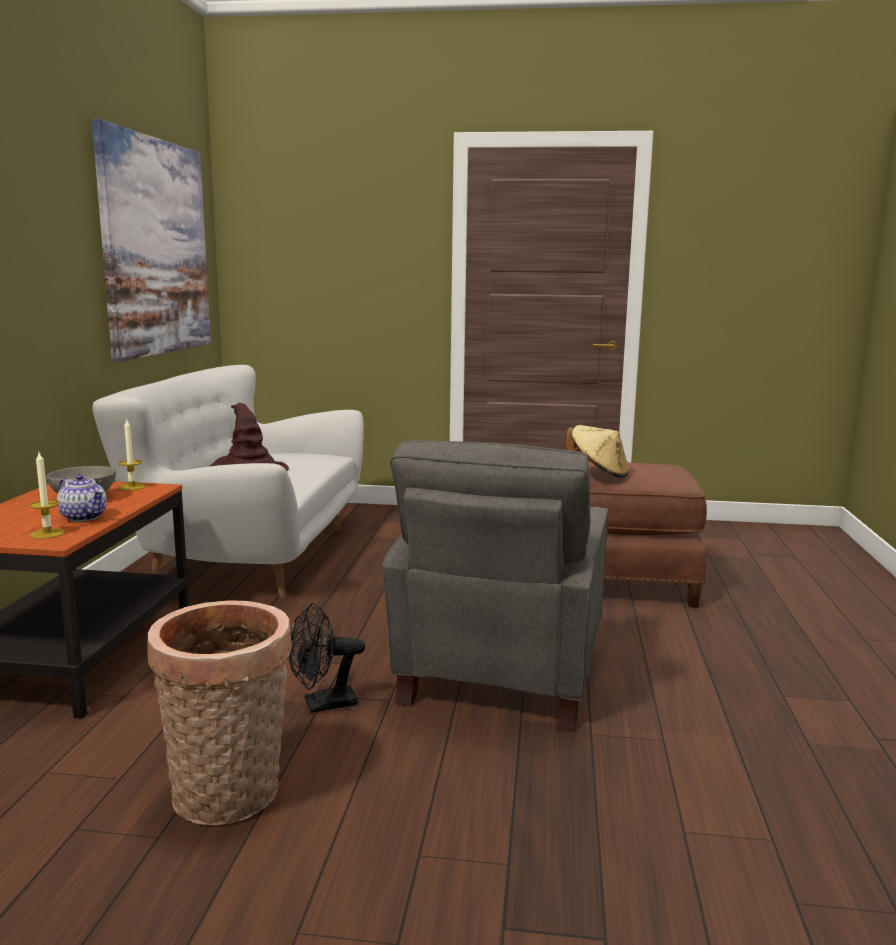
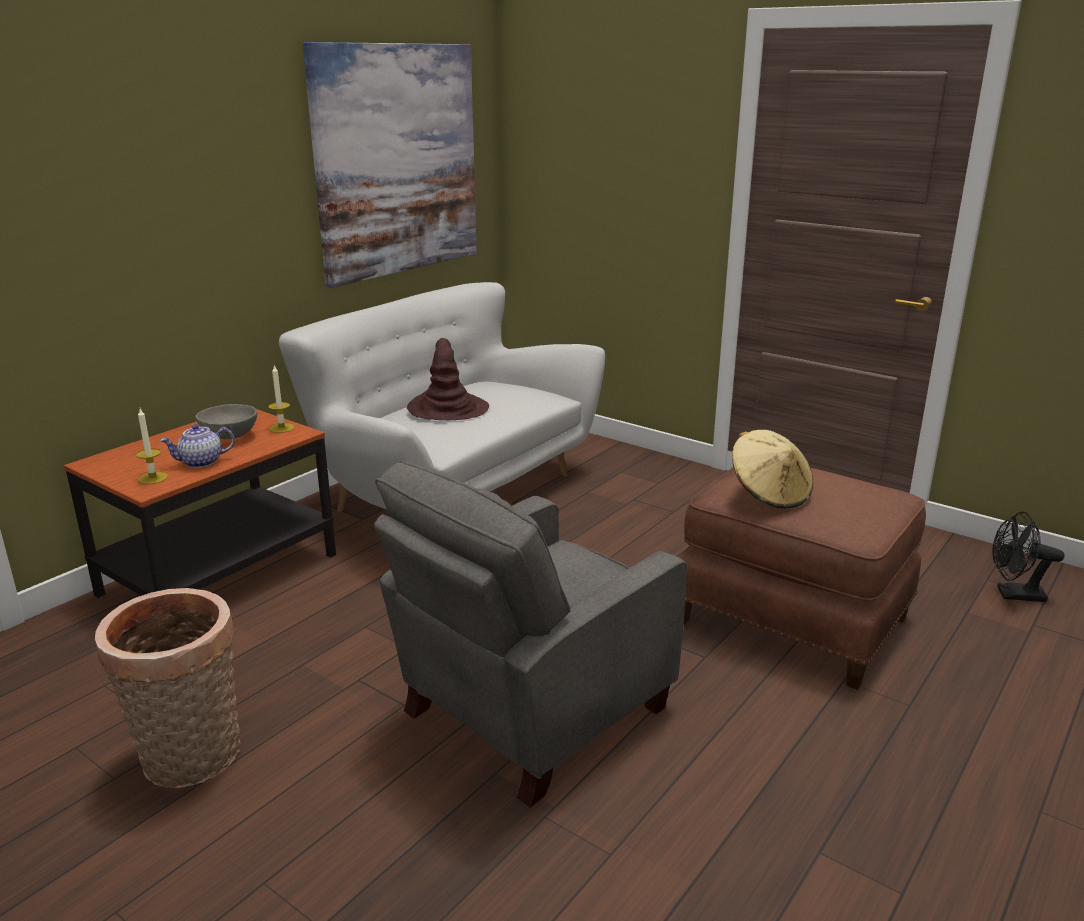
camera: 30 degrees right, 10 degrees up
teapot [57,474,107,522] -> teapot turned 90 degrees clockwise [160,424,235,468]
black fan [289,603,365,713] -> black fan moved to [992,512,1064,602]

